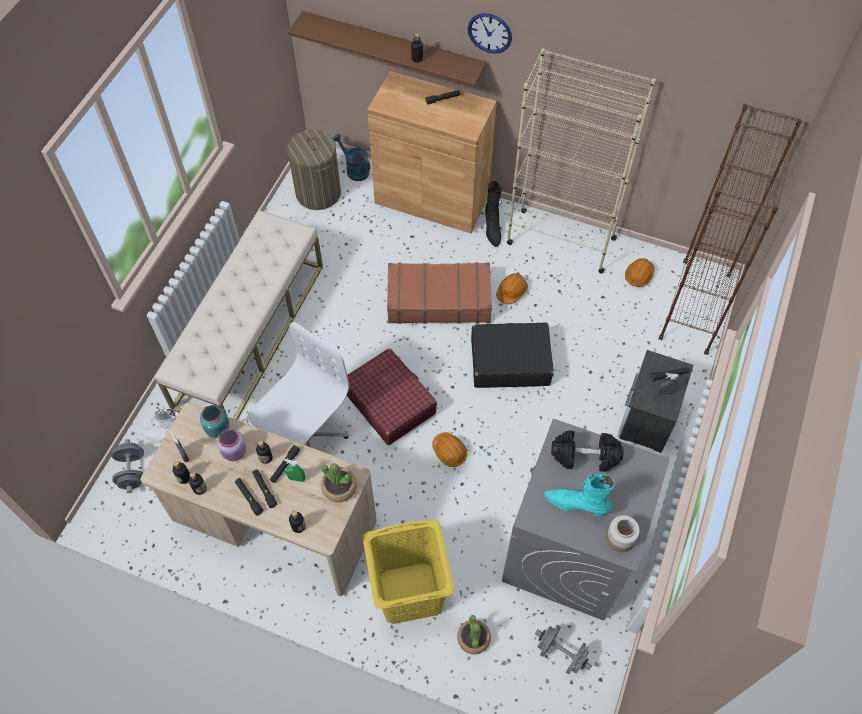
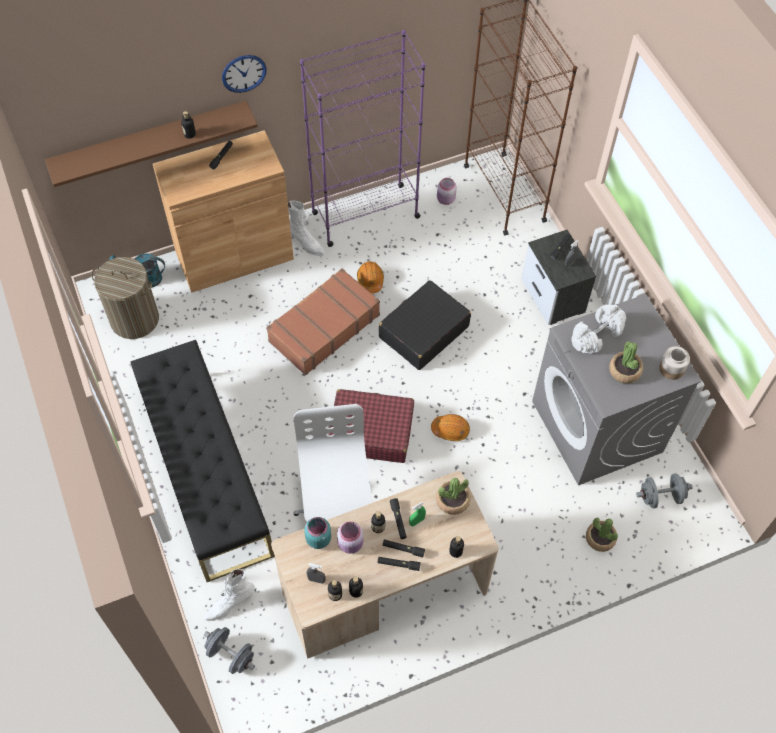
camera: 45 degrees left, 0 degrees up
beige bench [155,210,323,420] -> black bench [131,340,275,582]
yellow laundry basket [363,519,455,624] -> none
black boot [485,181,502,247] -> white boot [288,200,325,256]
beige bookcase [507,49,656,274] -> purple bookcase [300,30,426,247]
turquoise boot [544,473,614,517] -> potted plant [609,341,643,384]
black dumbbell [551,430,623,472] -> white dumbbell [571,305,626,354]
orange hard hat [625,258,655,287] -> pink jar [437,178,457,205]

